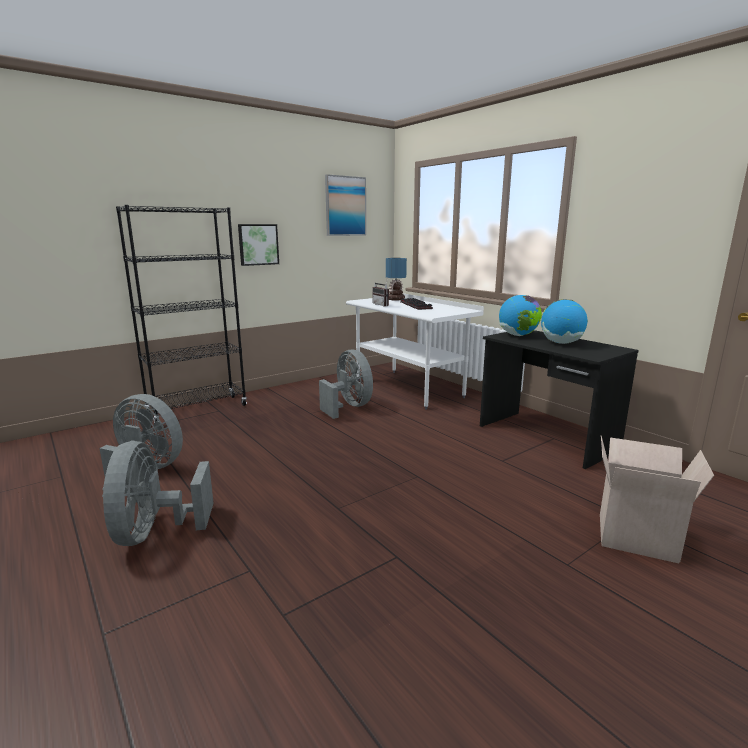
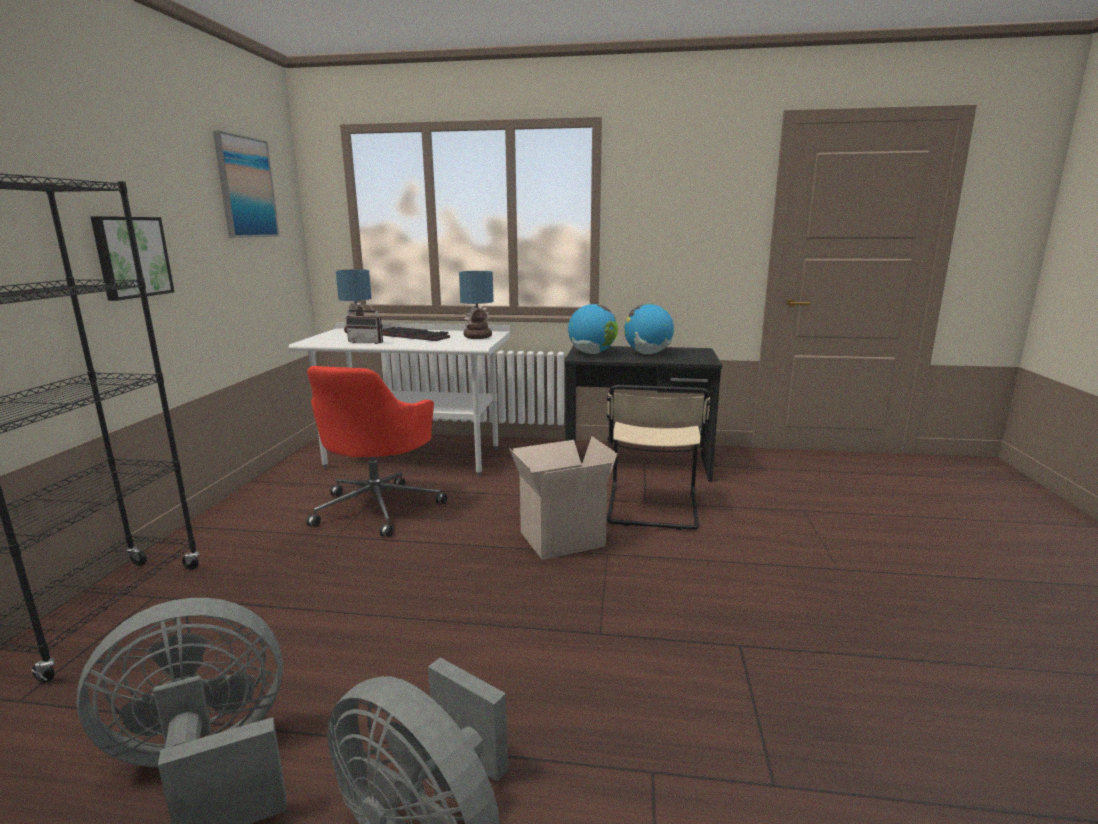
camera: 45 degrees left, 0 degrees up
grey fan [319,350,373,419] -> red office chair [306,366,447,537]
cardboard box [600,436,714,563] -> cardboard box moved to [509,436,618,560]
none -> table lamp [459,271,494,339]
none -> beige chair [606,385,711,530]

